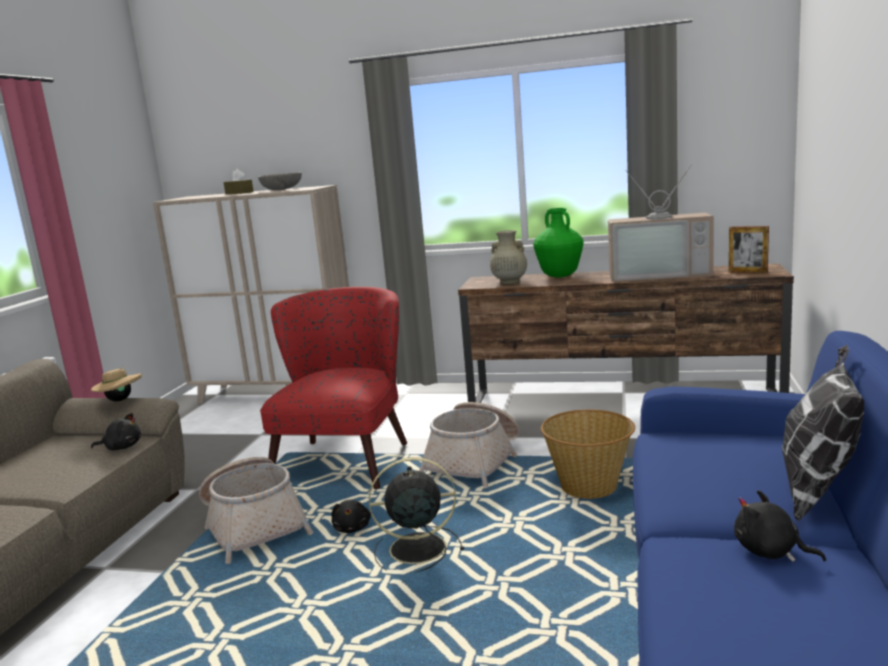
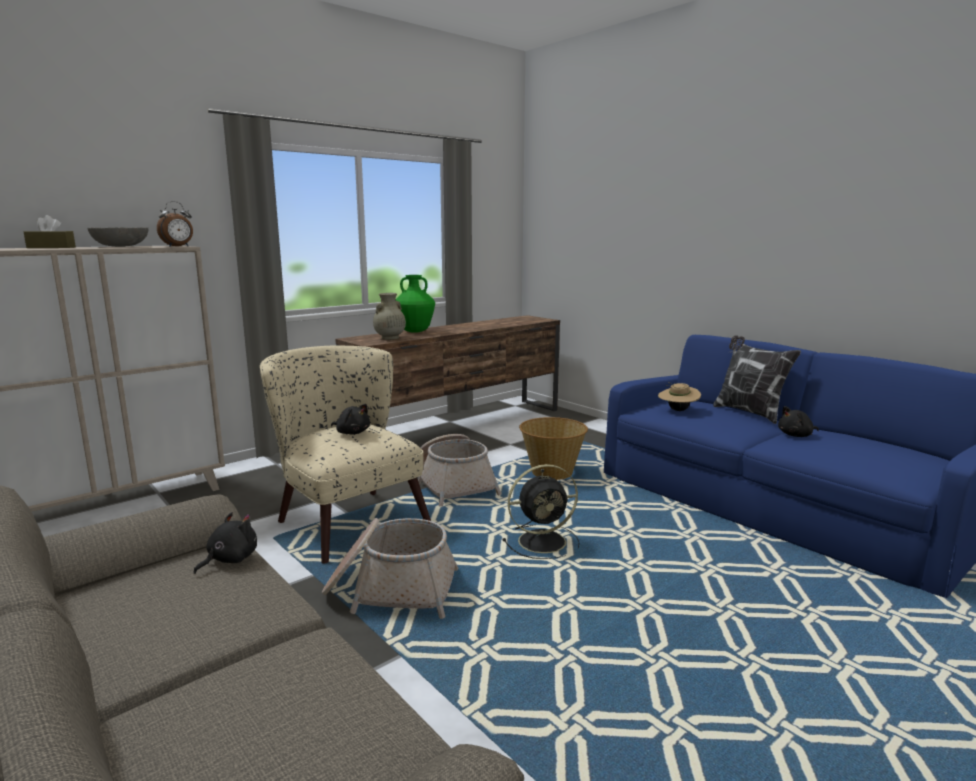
camera: 55 degrees left, 0 degrees up
beige hat [91,365,142,401] -> beige hat moved to [658,382,701,411]
red armchair [260,287,407,489] -> beige armchair [260,345,431,564]
black plush toy [331,500,371,533] -> black plush toy moved to [331,404,370,435]
black fan [369,457,464,572] -> black fan turned 135 degrees counterclockwise [502,464,580,559]
television [608,165,714,282] -> none
picture frame [729,226,769,273] -> none
none -> alarm clock [157,201,193,247]

